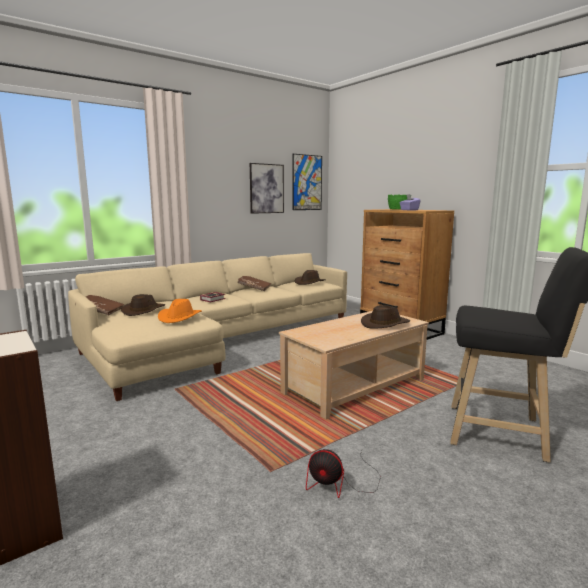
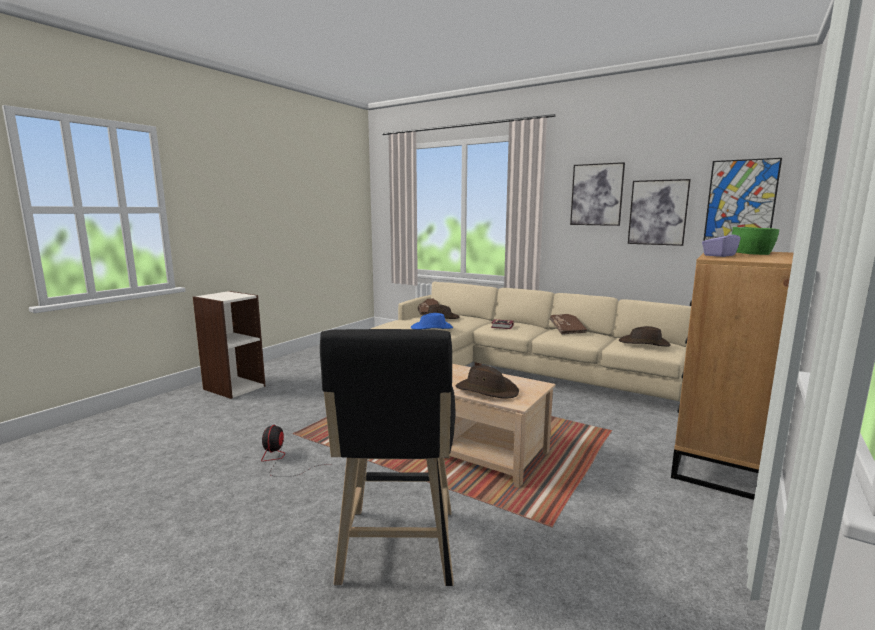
camera: 70 degrees right, 0 degrees up
orange hat [158,299,202,323] -> blue hat [411,313,453,329]
none -> picture [570,162,625,226]

